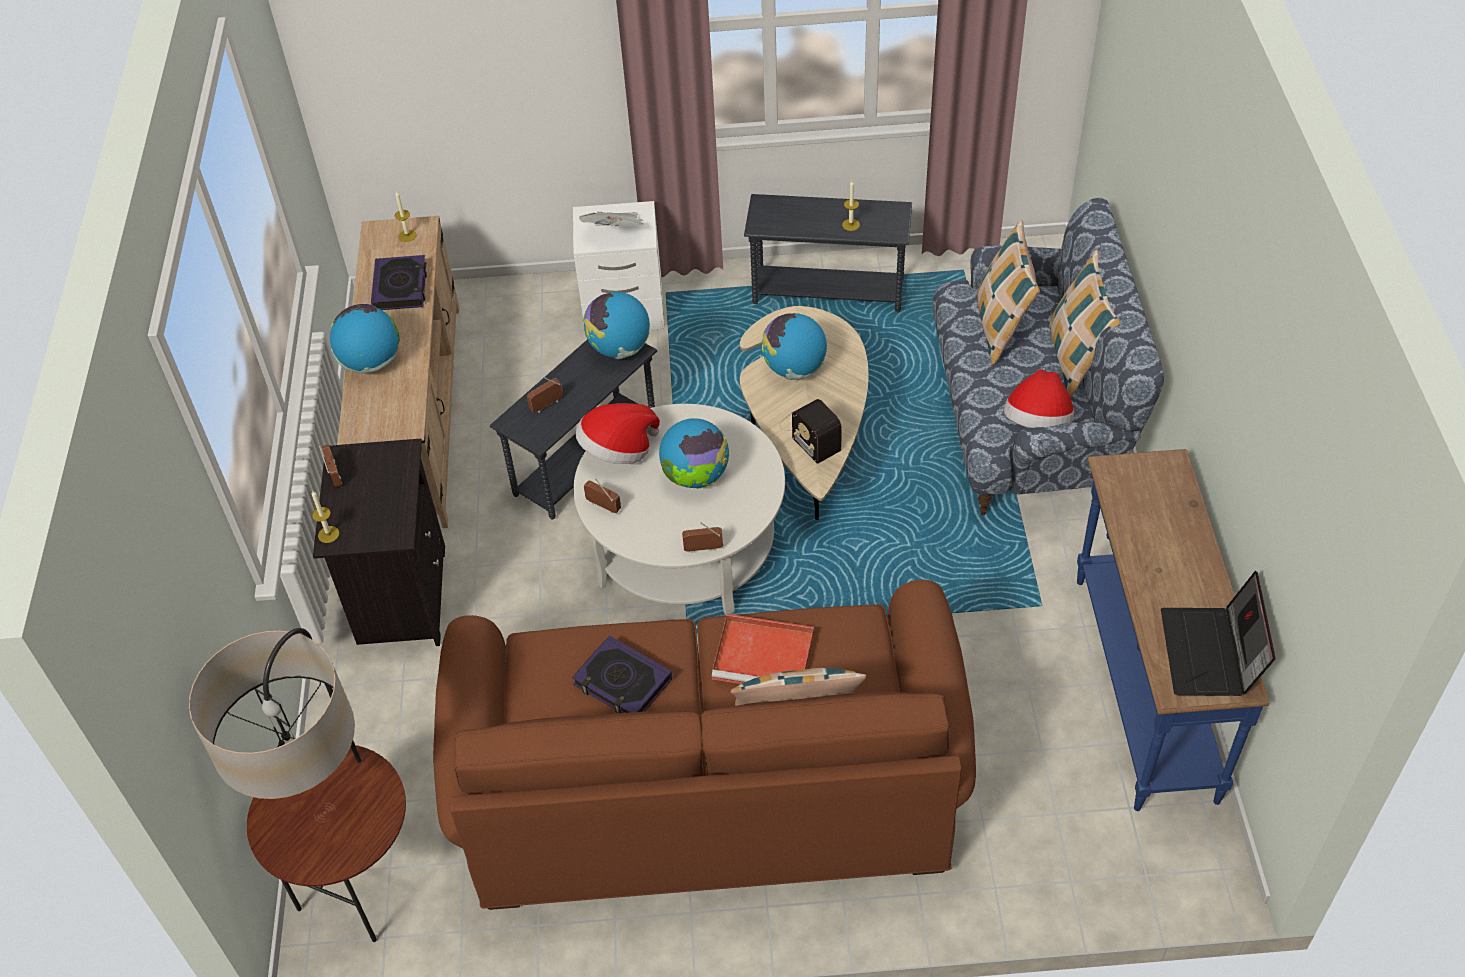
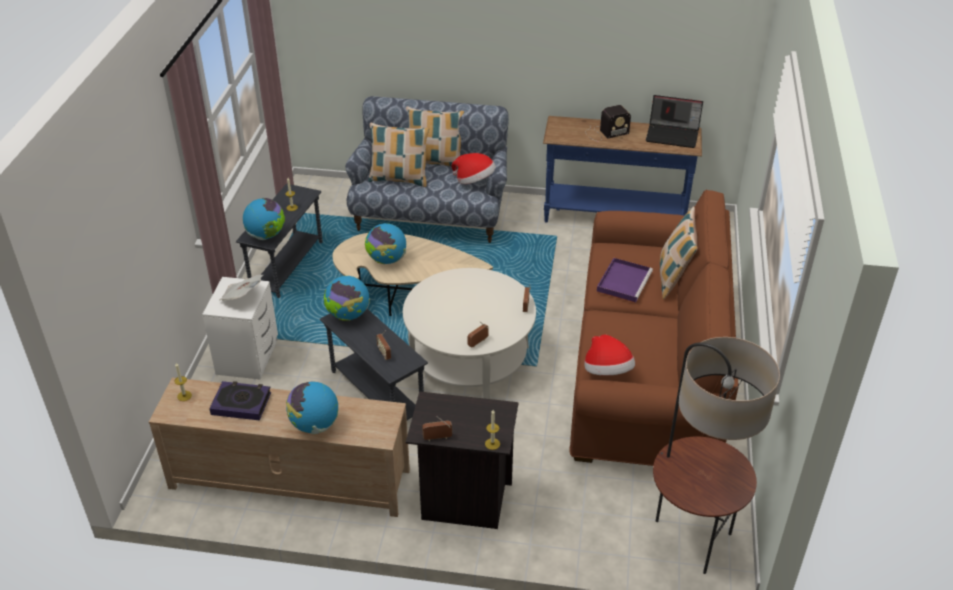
camera: 80 degrees left, 10 degrees down
book [572,635,672,713] -> none
hat [575,403,660,464] -> hat moved to [584,334,635,376]
globe [659,418,729,489] -> globe moved to [243,198,285,240]
red tray [712,614,814,684] -> purple tray [597,258,653,303]
radio [780,399,842,464] -> radio moved to [585,105,631,141]

